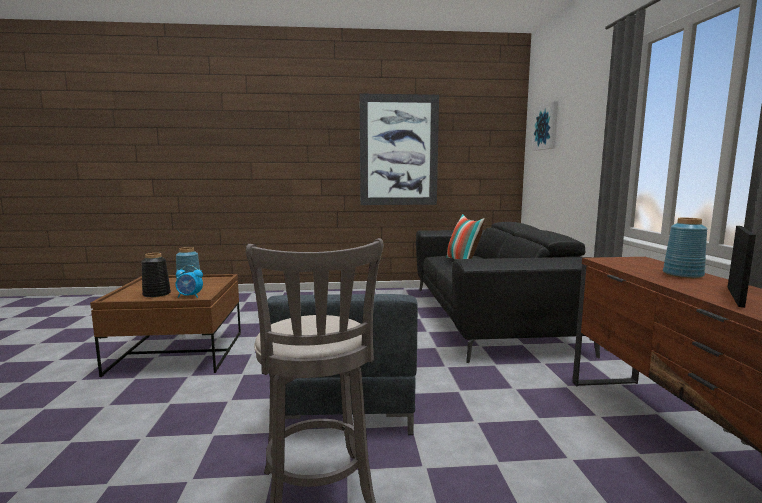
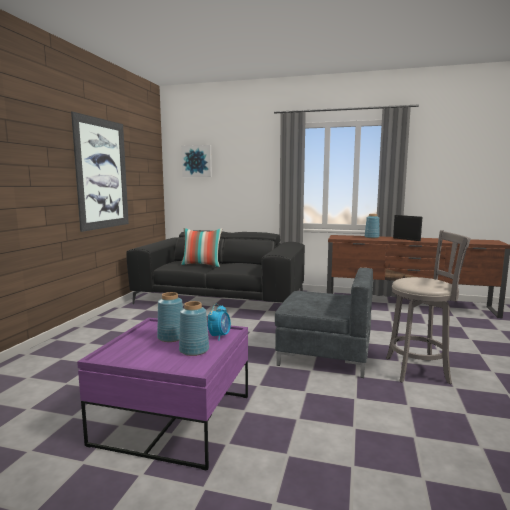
camera: 70 degrees left, 0 degrees up
brown coffee table [90,274,241,377] -> purple coffee table [77,318,248,471]
black vase [141,253,171,298] -> blue vase [179,301,209,356]

